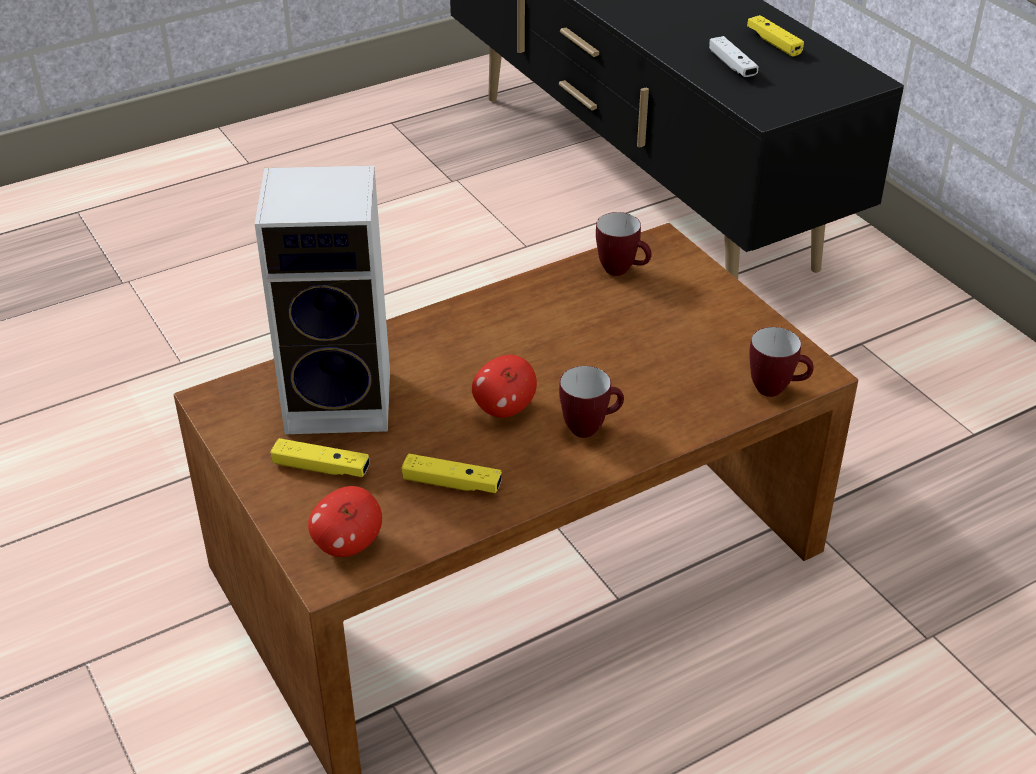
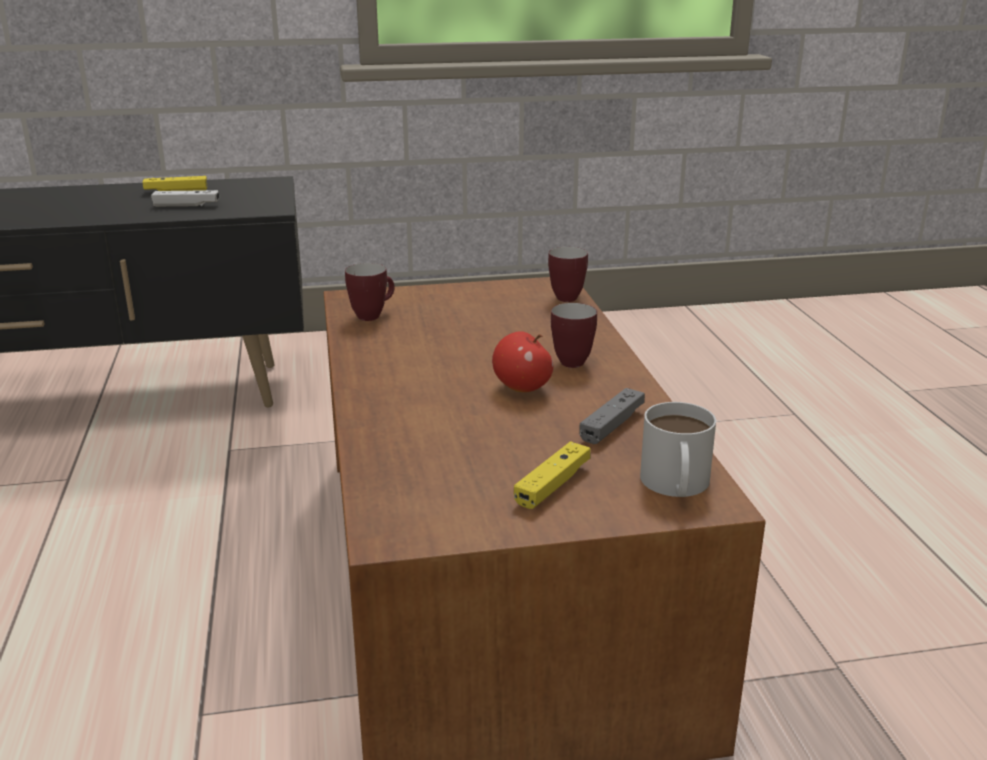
camera: 70 degrees left, 15 degrees down
speaker [255,165,390,435] -> none
apple [308,486,382,557] -> white mug [640,402,716,497]
yellow game controller [402,454,502,493] -> grey game controller [579,388,645,444]

